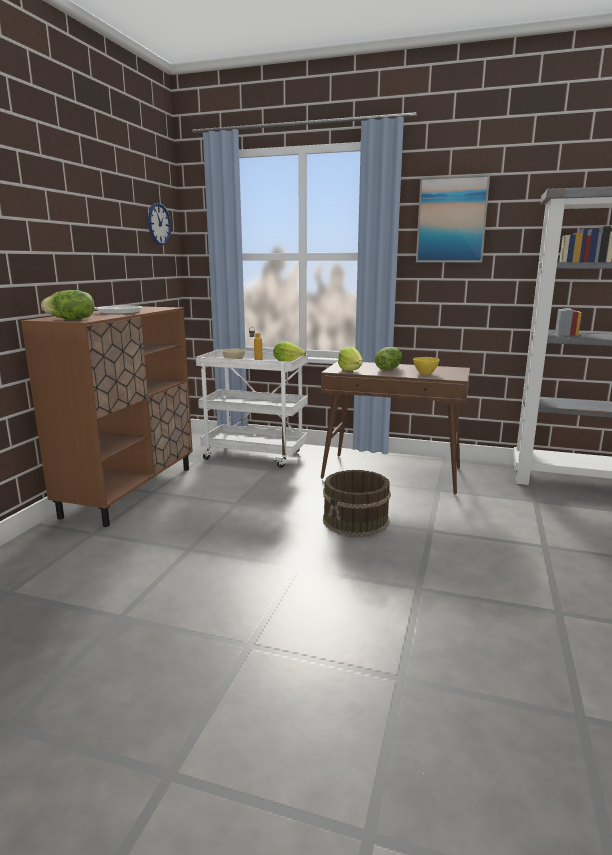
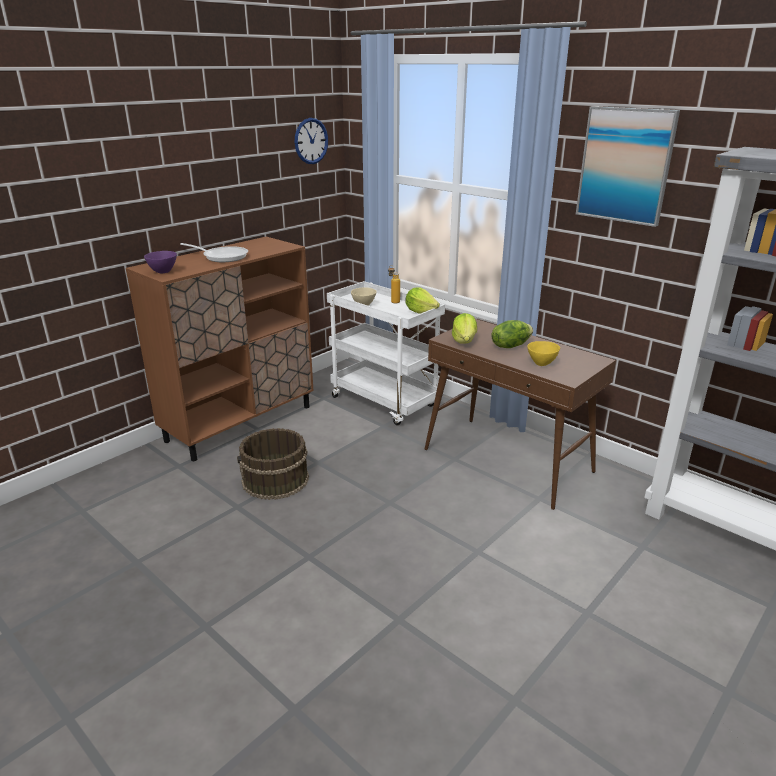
camera: 25 degrees right, 10 degrees up
lettuce [41,290,94,320] -> purple bowl [144,251,177,273]
brown bucket [323,470,391,536] -> brown bucket moved to [237,428,309,500]

